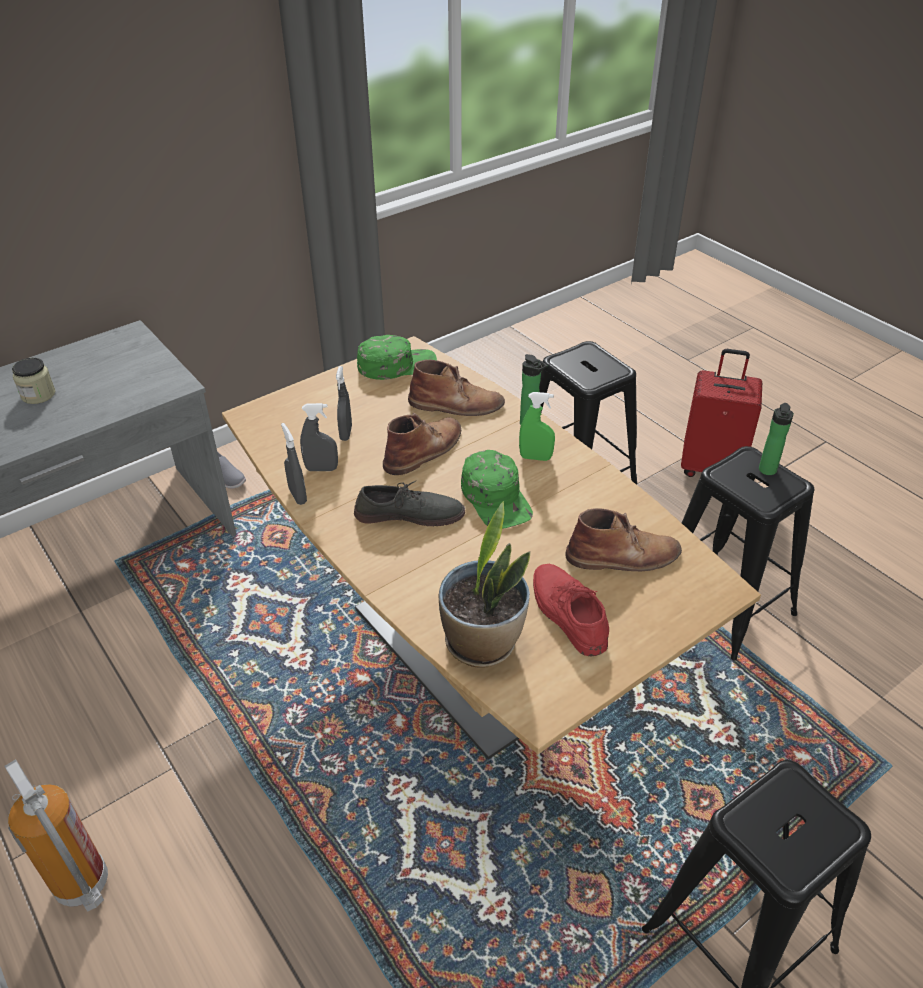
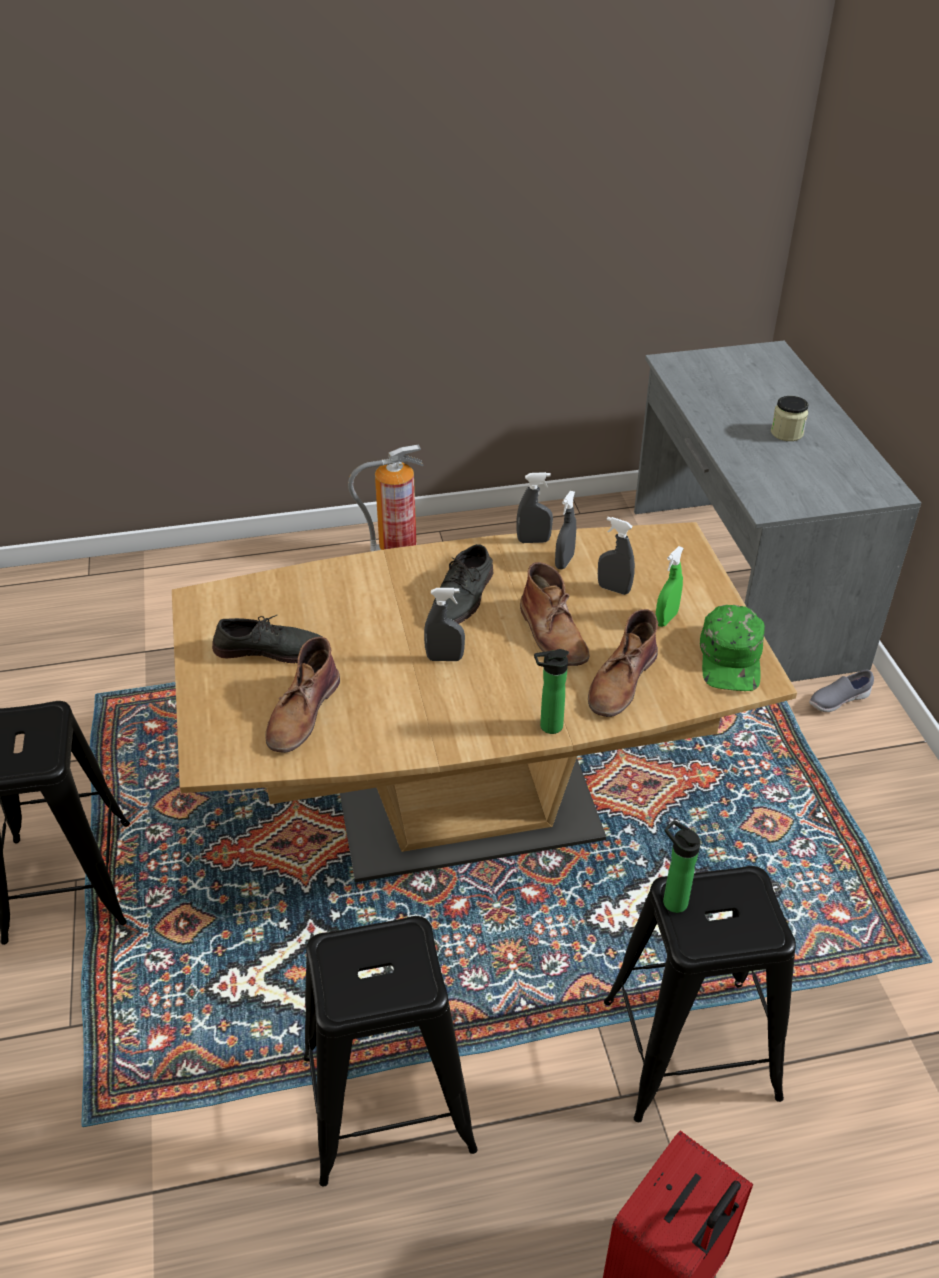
camera: 115 degrees right, 0 degrees up
potted plant [439,501,530,668] -> none
green cap [461,450,533,529] -> grey spray bottle [424,588,465,661]
green spray bottle [519,392,555,461] -> green spray bottle moved to [656,546,684,627]
red shoe [533,564,609,656] -> grey shoe [212,615,322,663]
bottle [759,403,794,475] -> bottle moved to [663,820,701,913]

